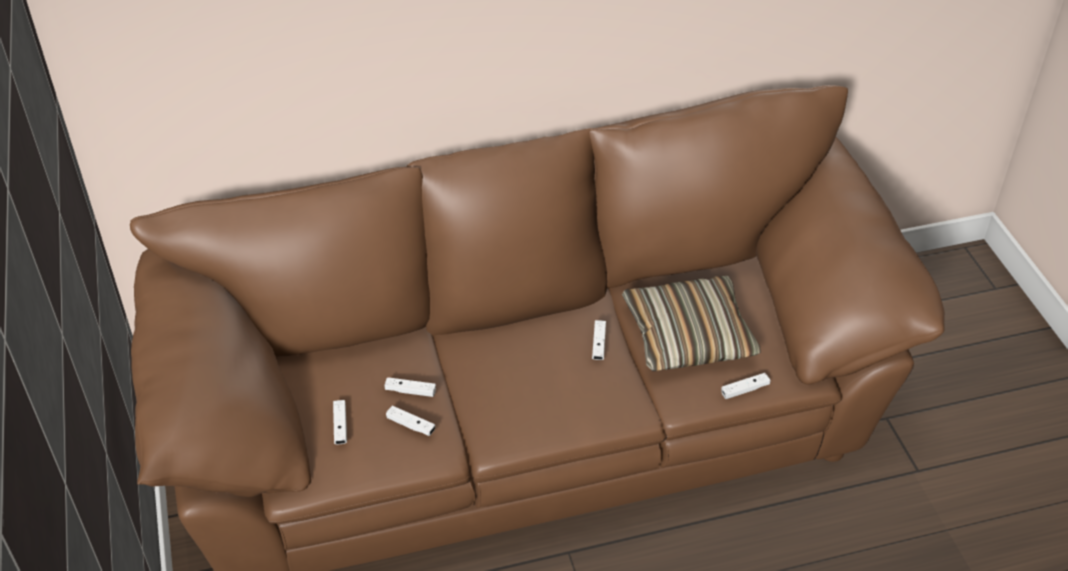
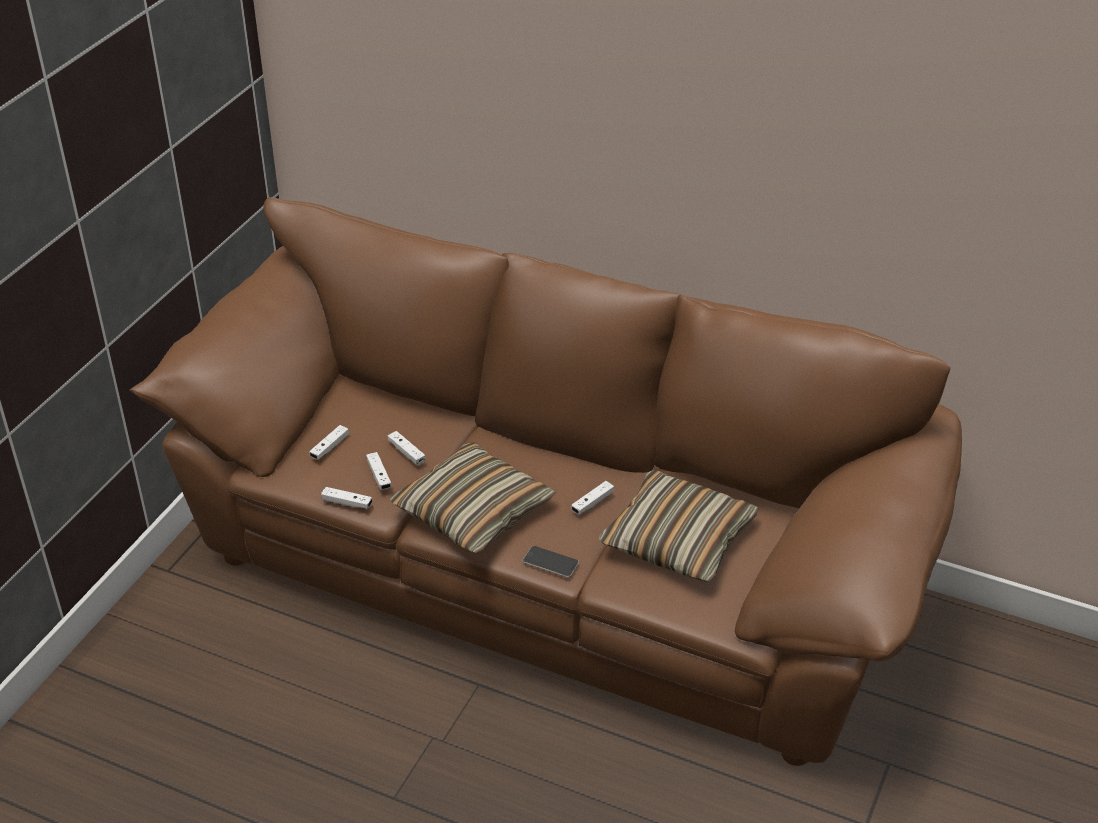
camera: 40 degrees right, 5 degrees down
white game controller [721,373,770,399] -> white game controller moved to [321,487,372,509]
none -> pillow [390,443,556,554]
none -> phone [523,546,579,577]

